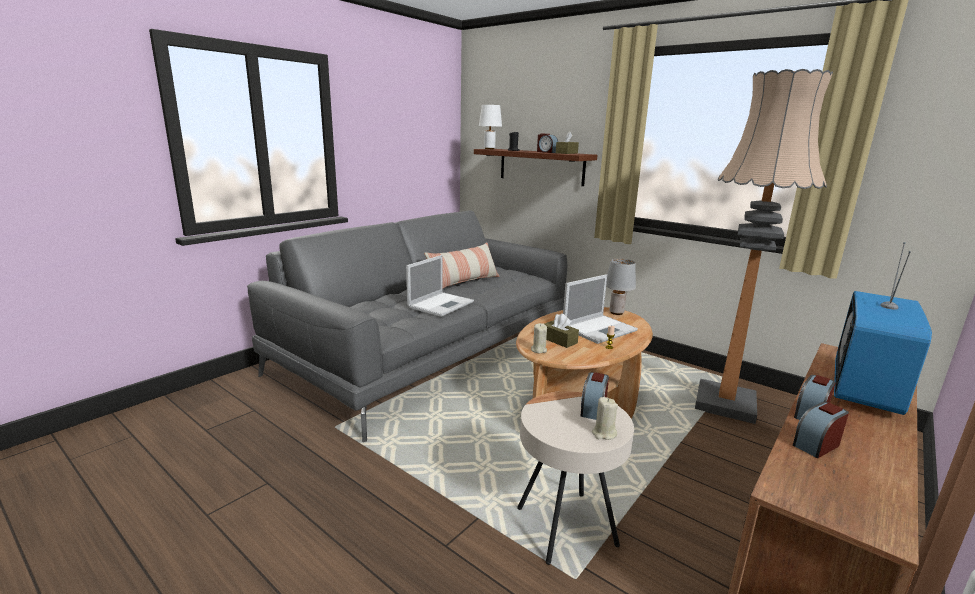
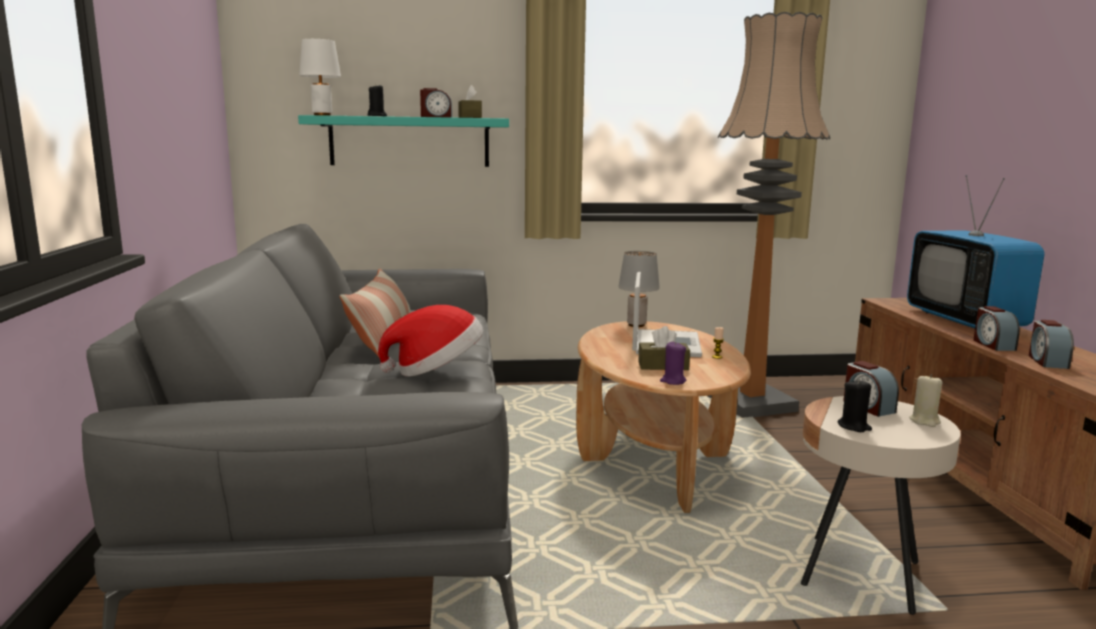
camera: 45 degrees left, 5 degrees down
laptop [406,255,474,317] -> hat [378,305,483,377]
brown shelf [474,149,597,186] -> turquoise shelf [298,115,509,167]
beige candle [531,323,547,353] -> purple candle [660,341,686,385]
none -> black candle [838,379,872,432]

